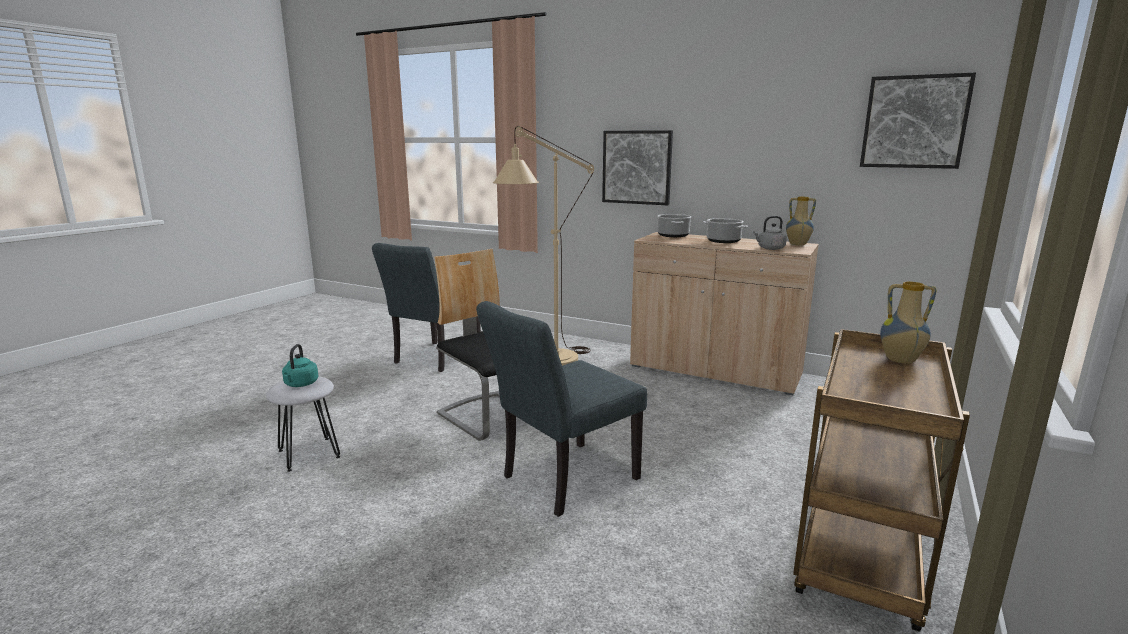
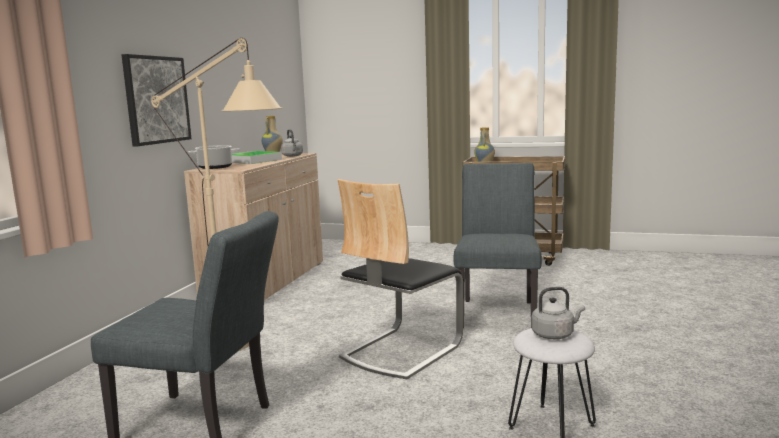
camera: 100 degrees left, 5 degrees down
turquoise kettle [282,344,318,387] -> grey kettle [531,287,585,339]
grey chair [476,301,647,517] -> grey chair turned 120 degrees counterclockwise [453,163,542,329]
cooking pot [703,218,748,243] -> tray [232,151,282,164]
picture [860,72,976,169] -> none

